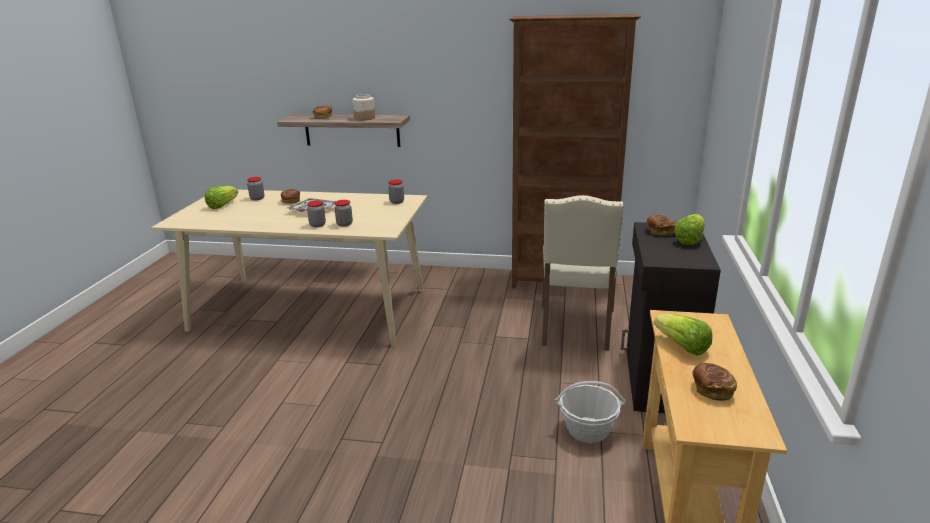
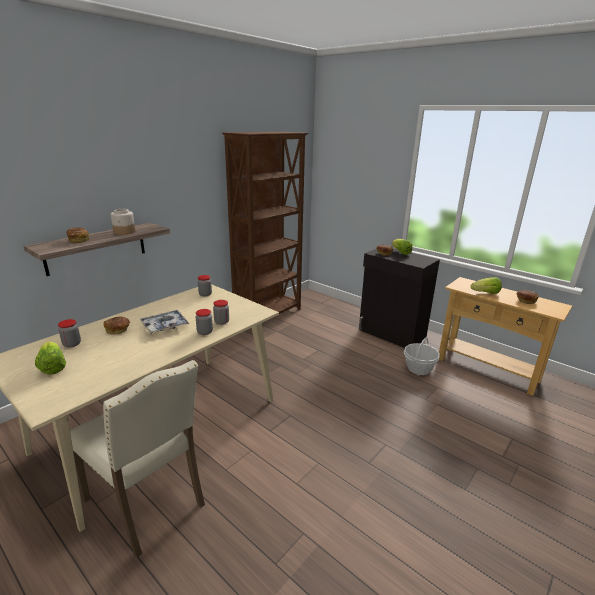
camera: 60 degrees left, 0 degrees up
beige chair [542,195,623,351] -> beige chair moved to [70,360,205,557]

